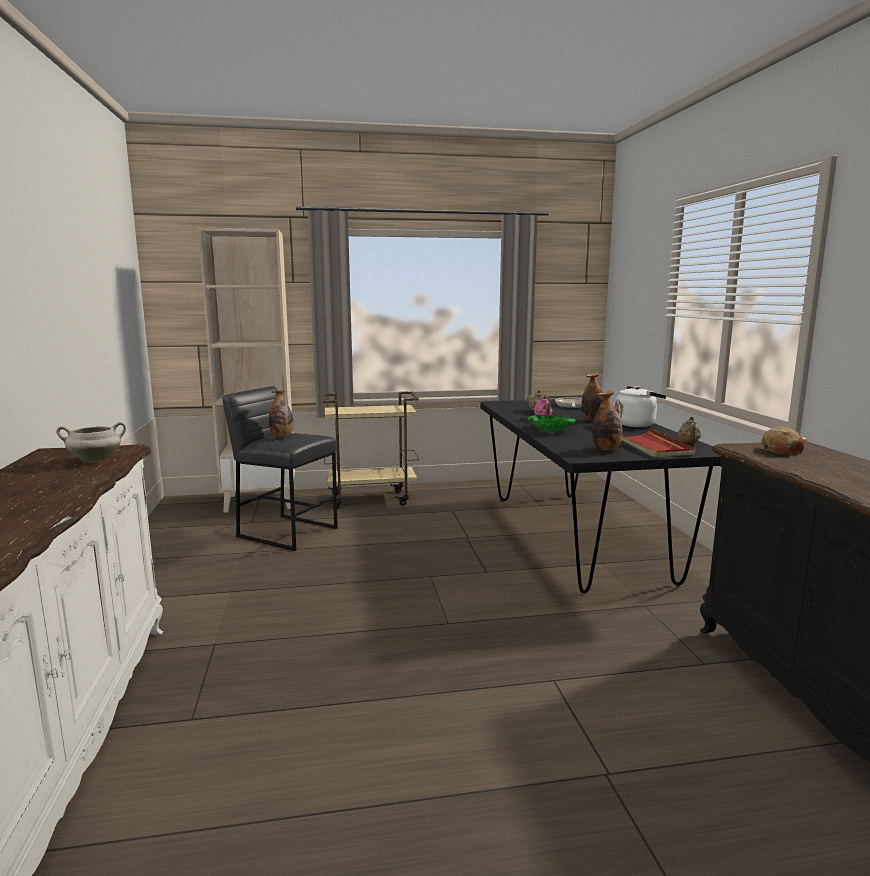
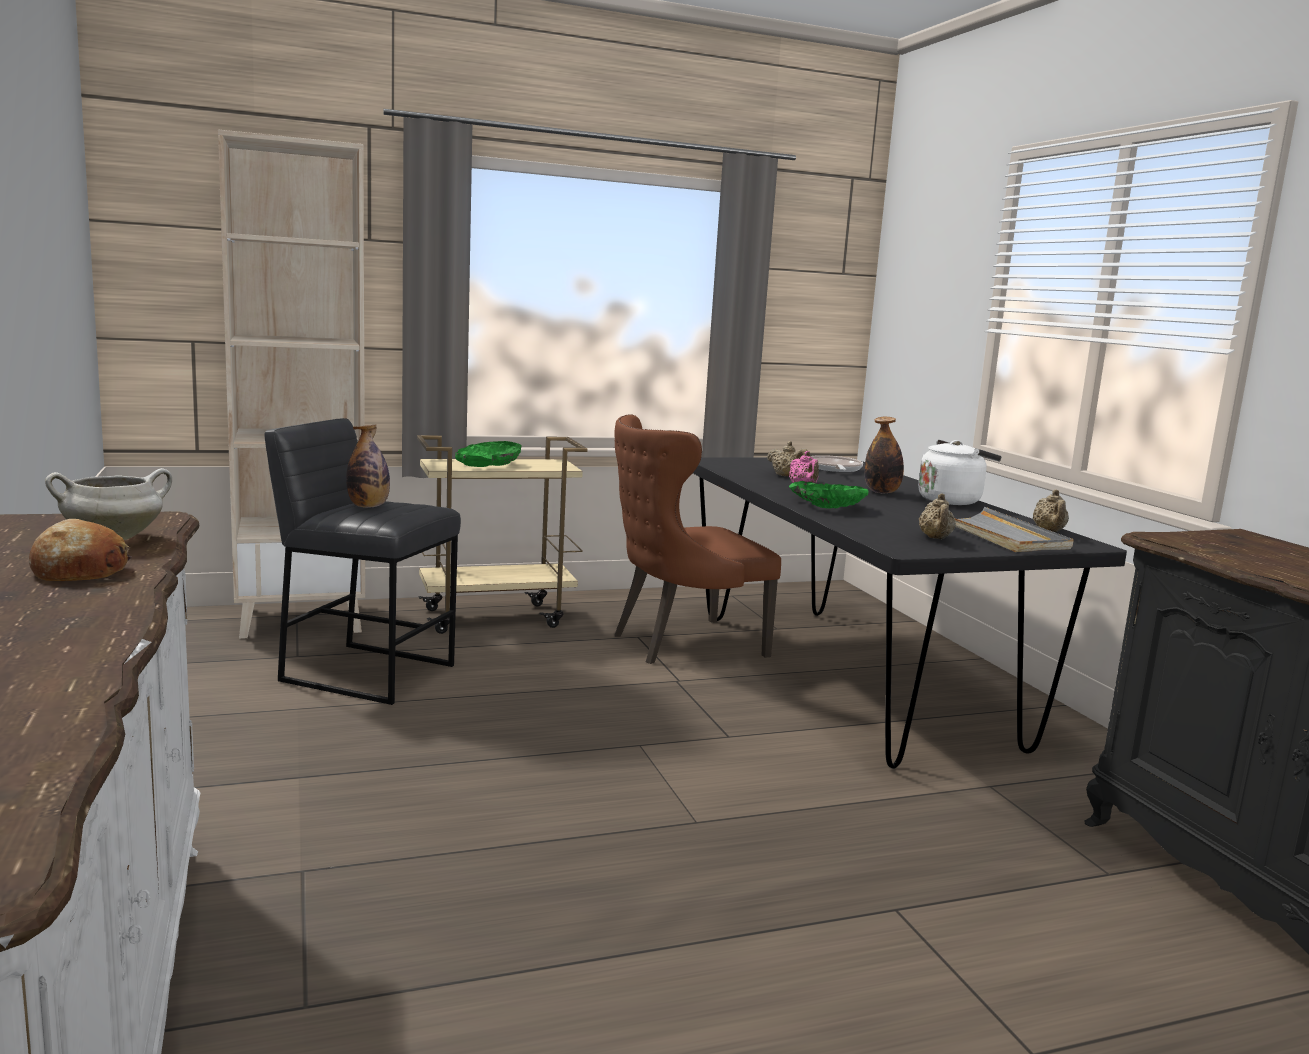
camera: 10 degrees left, 0 degrees up
bottle [592,392,623,450] -> beige teapot [919,493,956,539]
red tray [622,428,696,457] -> grey tray [955,507,1074,552]
bread [761,427,805,454] -> bread moved to [29,519,132,581]
none -> green bowl [455,441,521,467]
none -> brown chair [614,414,781,664]

